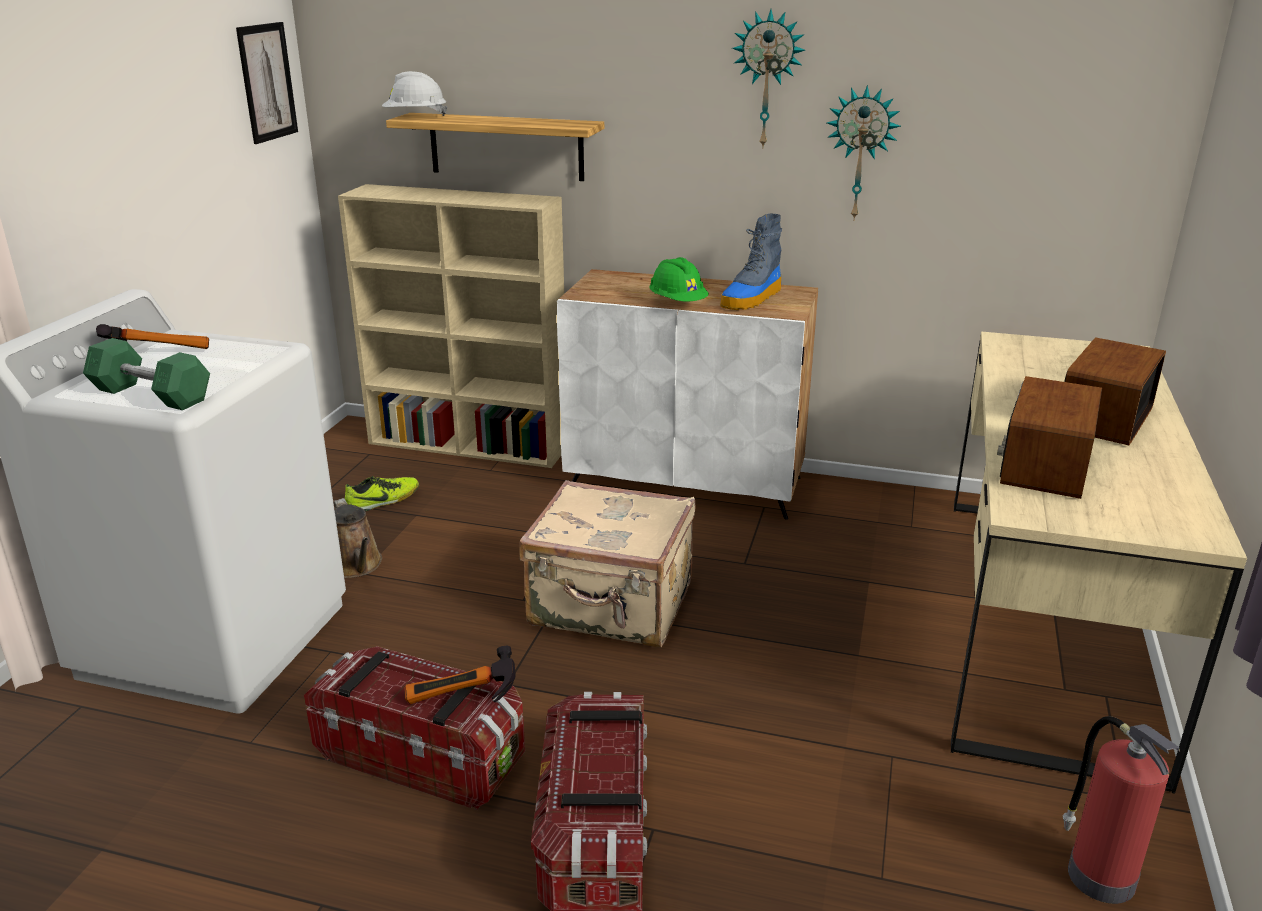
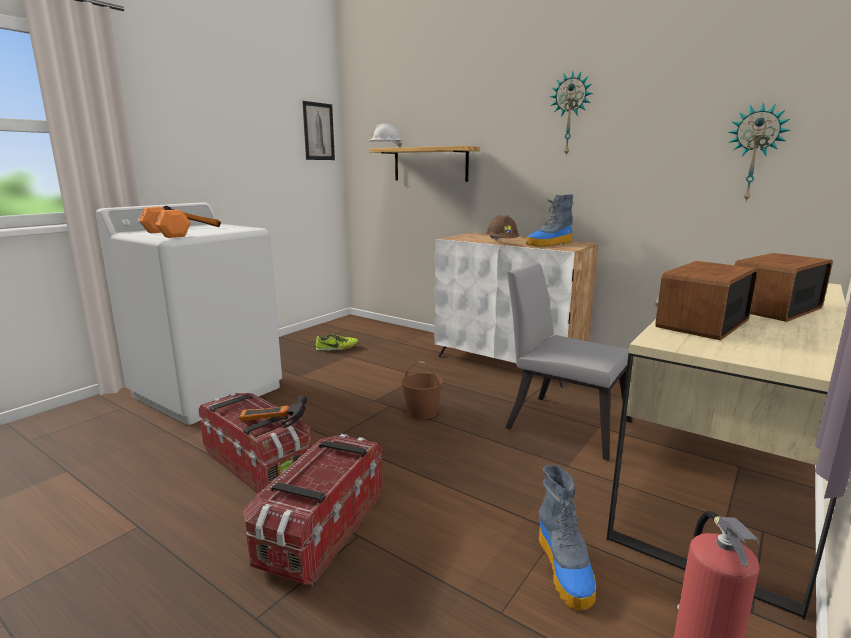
camera: 20 degrees right, 10 degrees down
green dumbbell [83,338,210,410] -> orange dumbbell [138,207,191,238]
brown watering can [334,498,382,578] -> none
beige bookcase [338,184,564,468] -> none
beige suitcase [519,480,696,647] -> brown bucket [401,362,443,419]
green hard hat [650,257,709,302] -> brown hard hat [486,215,519,240]
wall clock [827,85,901,219] -> wall clock moved to [728,102,790,202]
none -> grey chair [505,262,632,461]
none -> boot [539,465,596,610]

